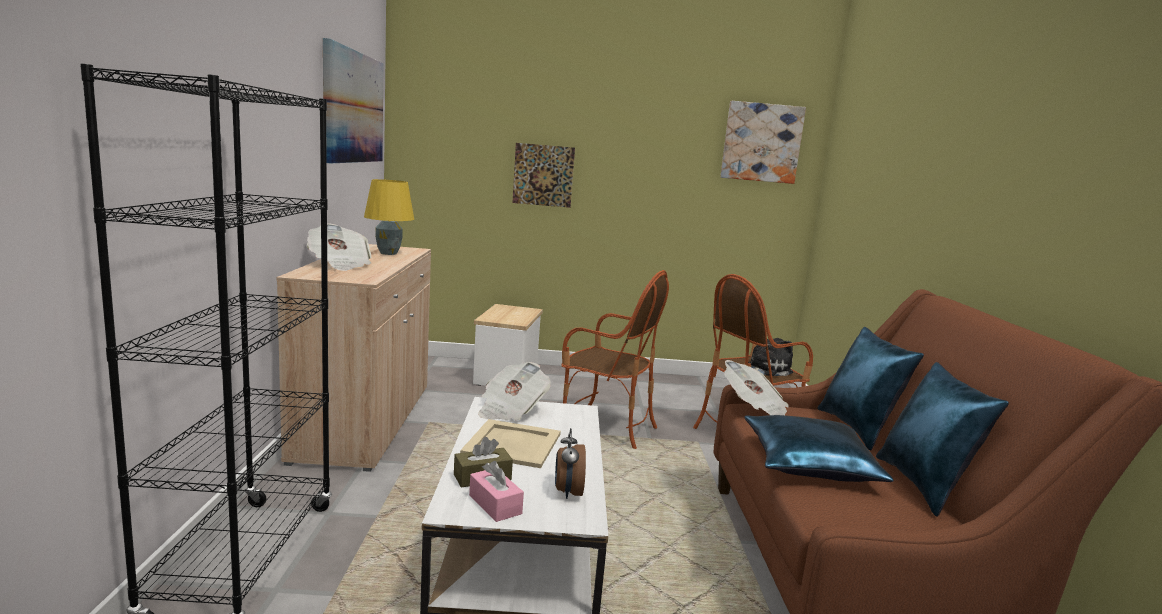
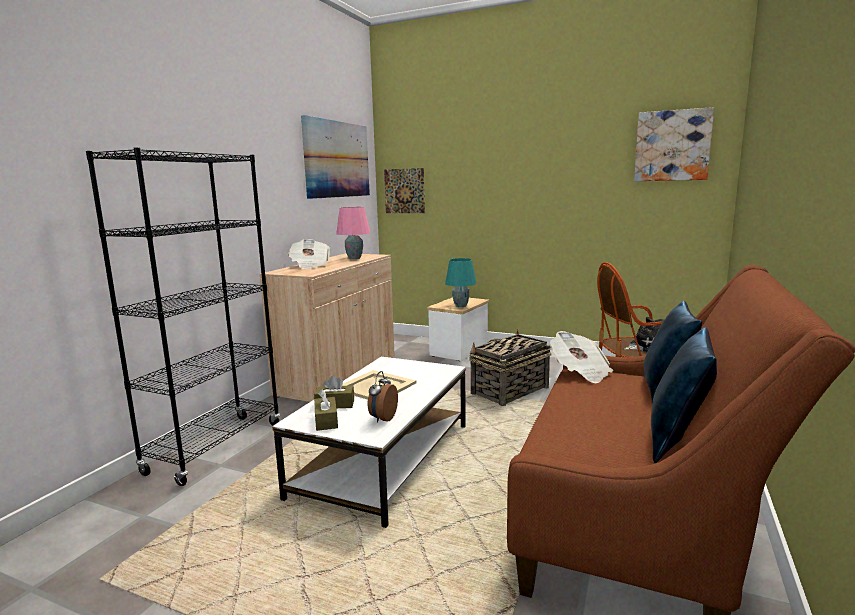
camera: 25 degrees right, 0 degrees up
yellow table lamp [364,179,414,255] -> pink table lamp [336,207,370,259]
pink tissue box [469,461,524,522] -> brown tissue box [314,390,338,431]
newspaper [478,362,551,421] -> none
picture [512,143,575,208] -> picture moved to [384,168,425,213]
armchair [561,270,669,449] -> basket [469,330,551,406]
blue pillow [745,415,894,482] -> none
none -> turquoise table lamp [445,258,477,307]

